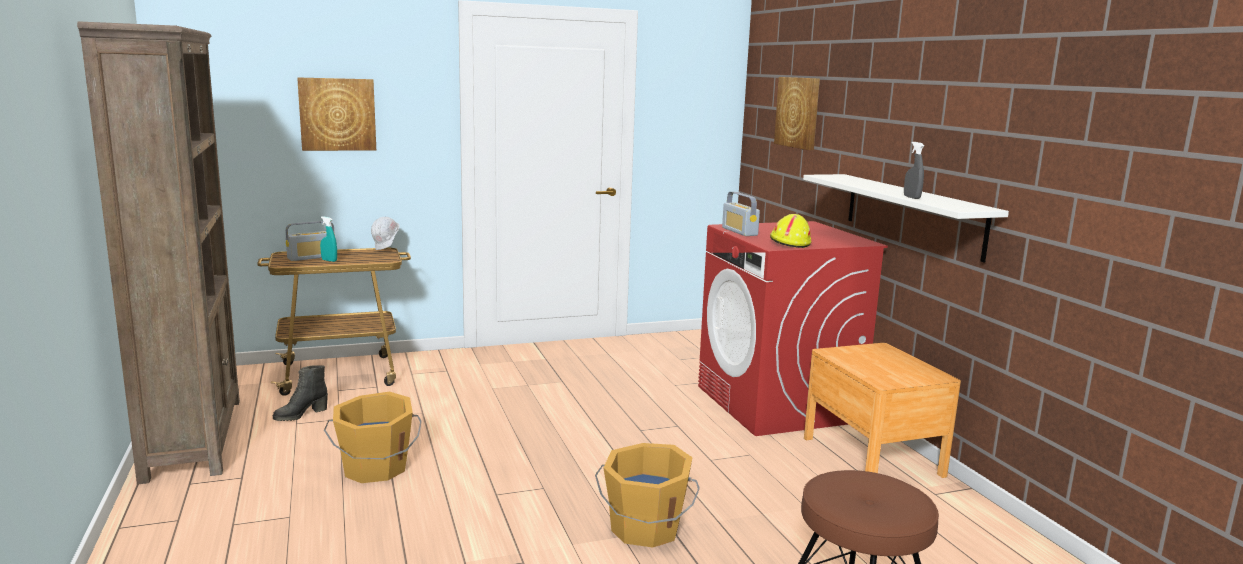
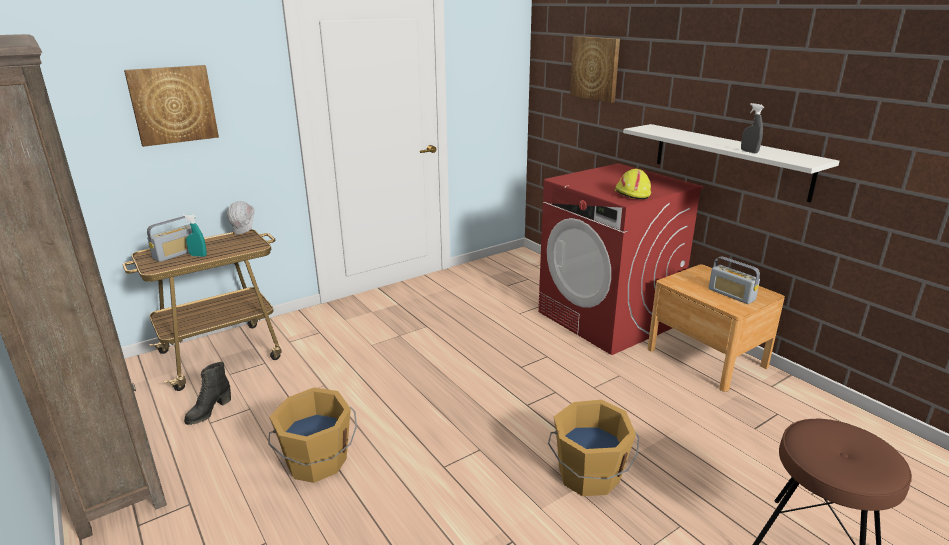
camera: 15 degrees left, 10 degrees up
radio [722,192,760,236] -> radio moved to [709,256,760,304]

